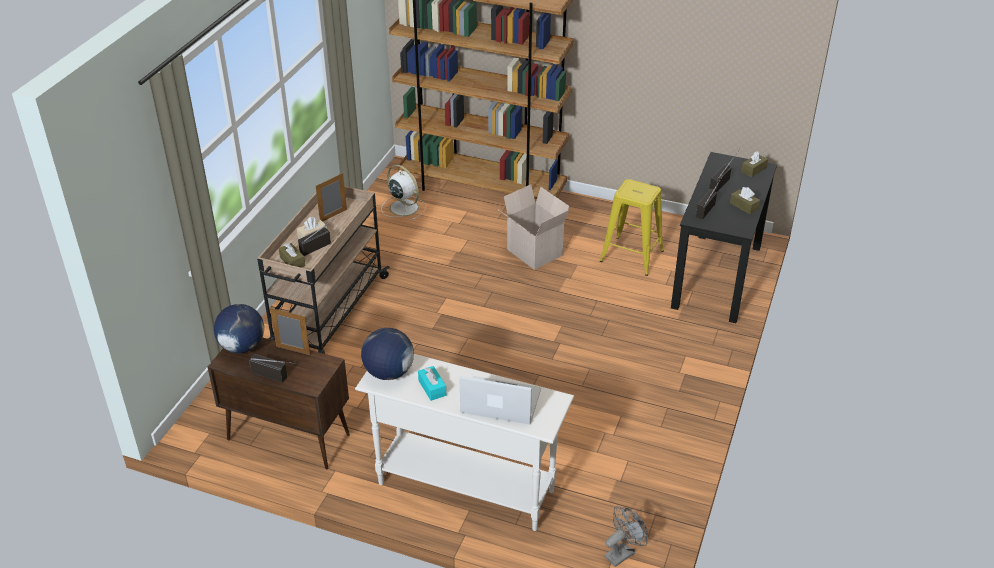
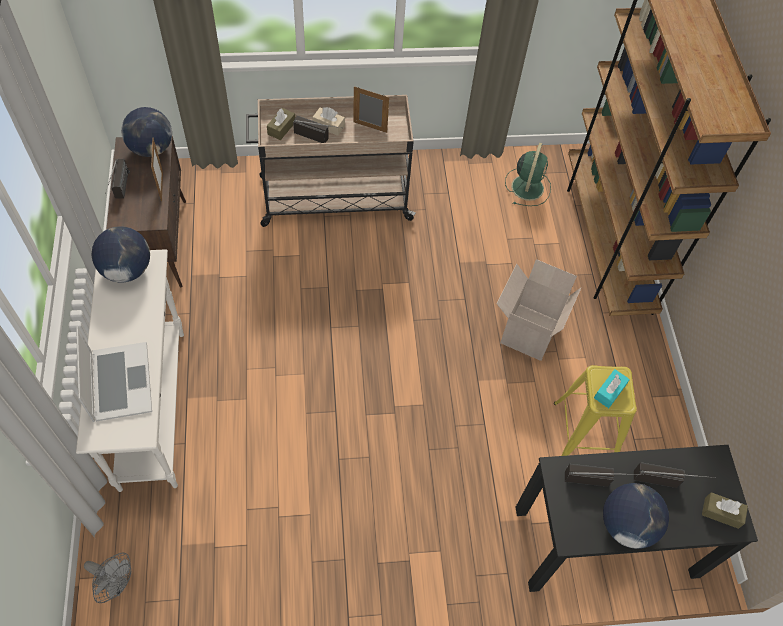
camera: 60 degrees right, 20 degrees up
white fan [381,165,426,220] -> green fan [505,142,551,206]
turquoise tissue box [418,366,446,401] -> turquoise tissue box moved to [594,369,630,408]
brown tissue box [730,187,760,214] -> globe [603,483,669,549]

